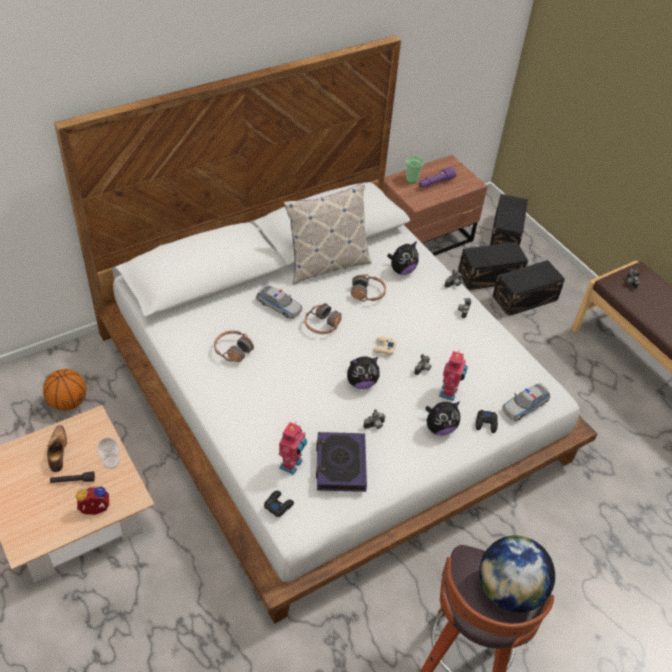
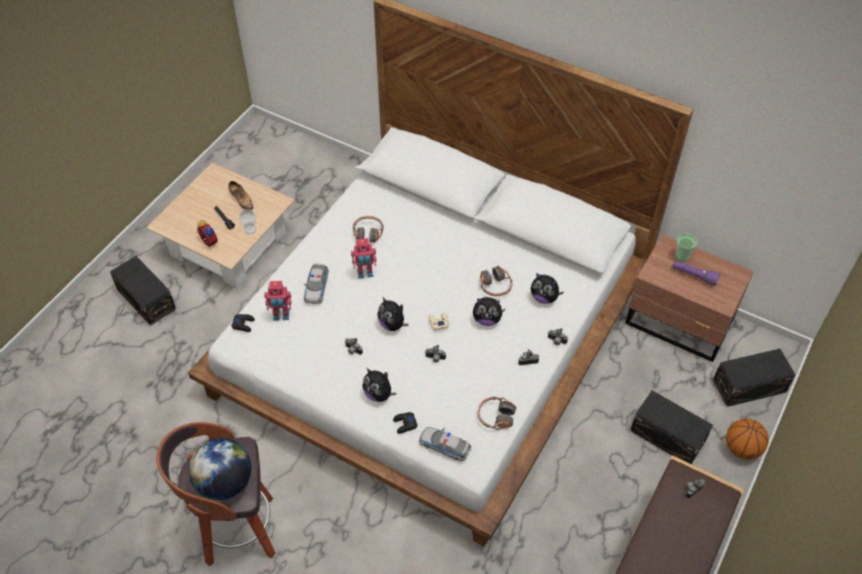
camera: 65 degrees right, 5 degrees up
basketball [43,369,87,411] -> basketball moved to [726,419,769,460]
shoe [47,425,67,472] -> shoe turned 90 degrees clockwise [229,181,253,210]
toy car [256,285,303,319] -> toy car moved to [304,263,329,304]
pillow [283,183,371,285] -> none
headphones [304,303,342,334] -> headphones moved to [478,397,516,430]
book [316,432,367,492] -> none
toy robot [439,350,468,401] -> toy robot moved to [351,238,377,279]
black storage box [458,242,529,290] -> black storage box moved to [110,256,176,326]
none -> plush toy [473,297,506,326]

